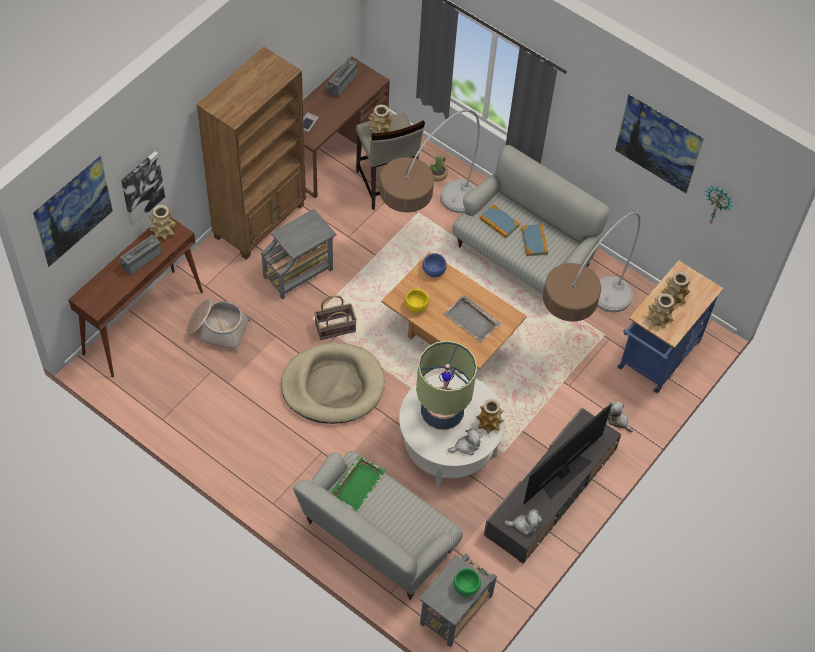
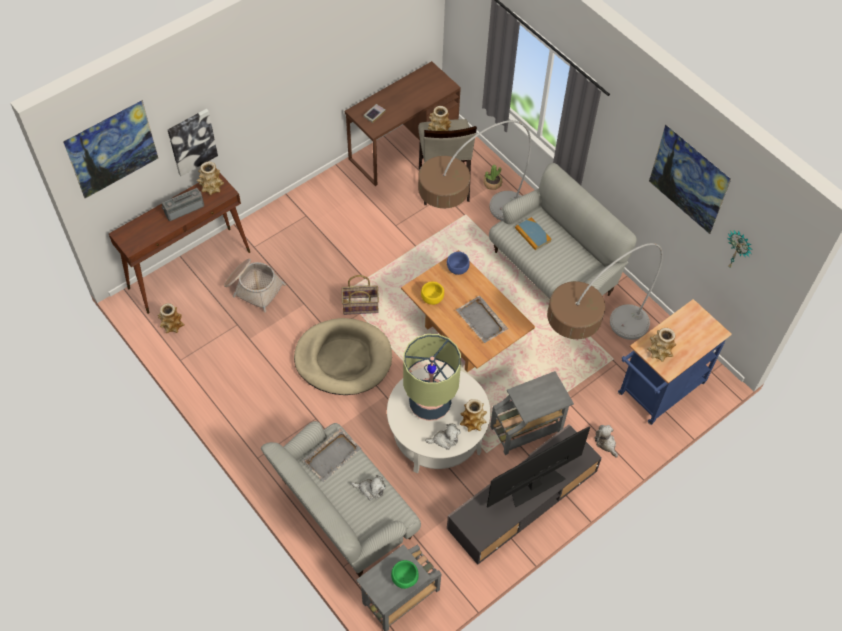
camera: 15 degrees right, 0 degrees up
brown bookcase [196,47,306,260] -> none
grey side table [261,209,336,299] -> grey side table moved to [490,371,574,455]
radio [325,58,358,97] -> none
green tray [331,455,386,512] -> grey tray [302,428,361,482]
plush toy [505,509,542,535] -> plush toy moved to [351,475,386,500]
book [521,224,548,256] -> none
vase [662,272,690,306] -> vase moved to [158,303,185,333]

